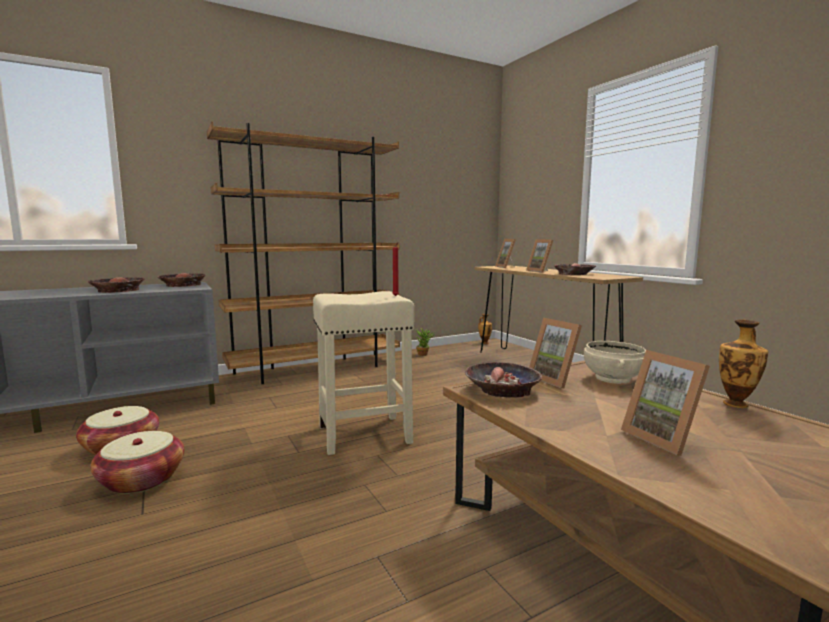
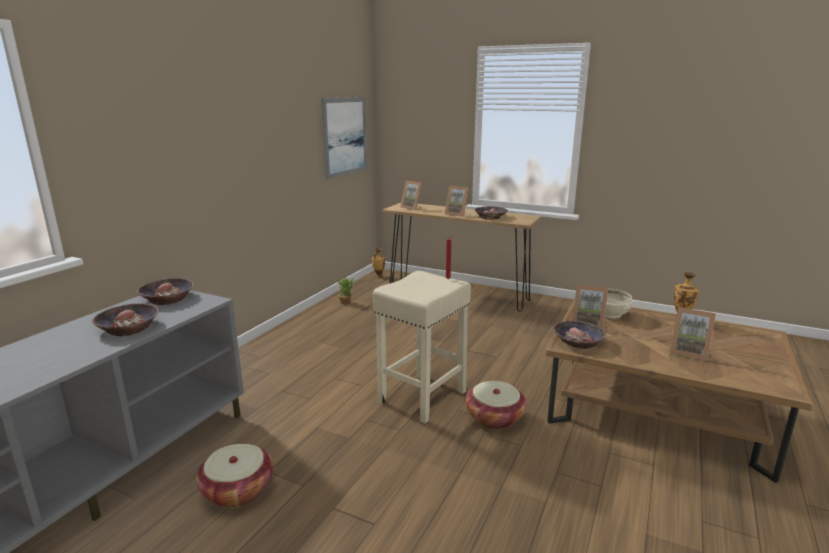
camera: 35 degrees left, 10 degrees up
basket [90,431,184,494] -> basket moved to [466,381,527,429]
brown bookcase [207,122,400,384] -> none
none -> picture [321,97,367,179]

